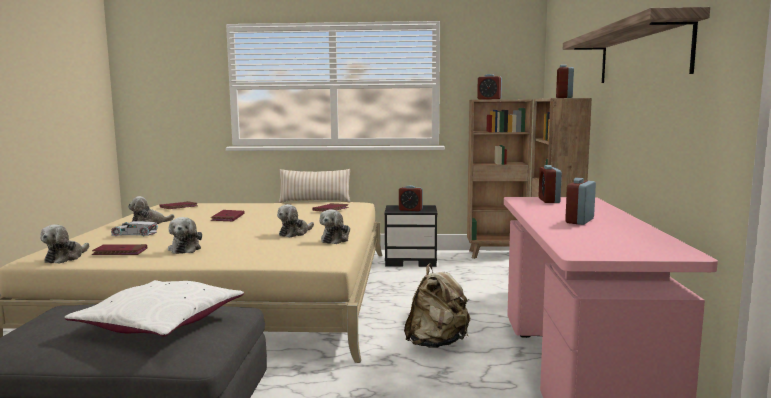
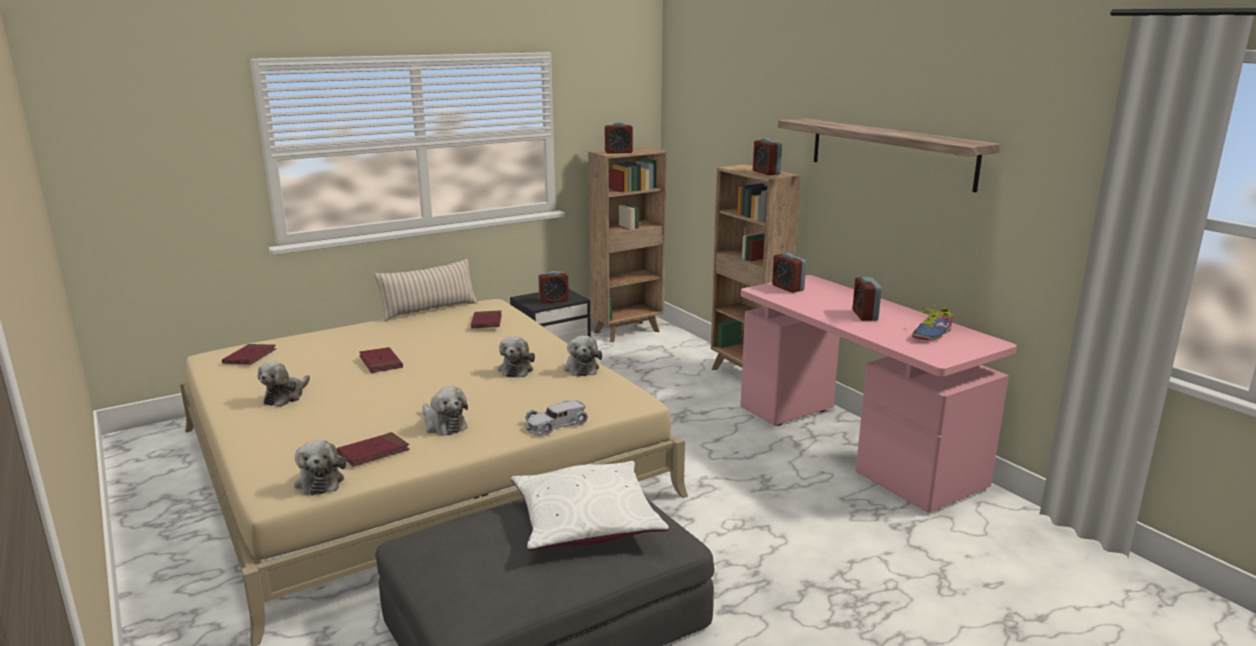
camera: 35 degrees left, 10 degrees up
white toy car [111,221,158,236] -> white toy car moved to [525,400,588,436]
beige backpack [404,264,470,348] -> none
none -> shoe [912,303,953,340]

